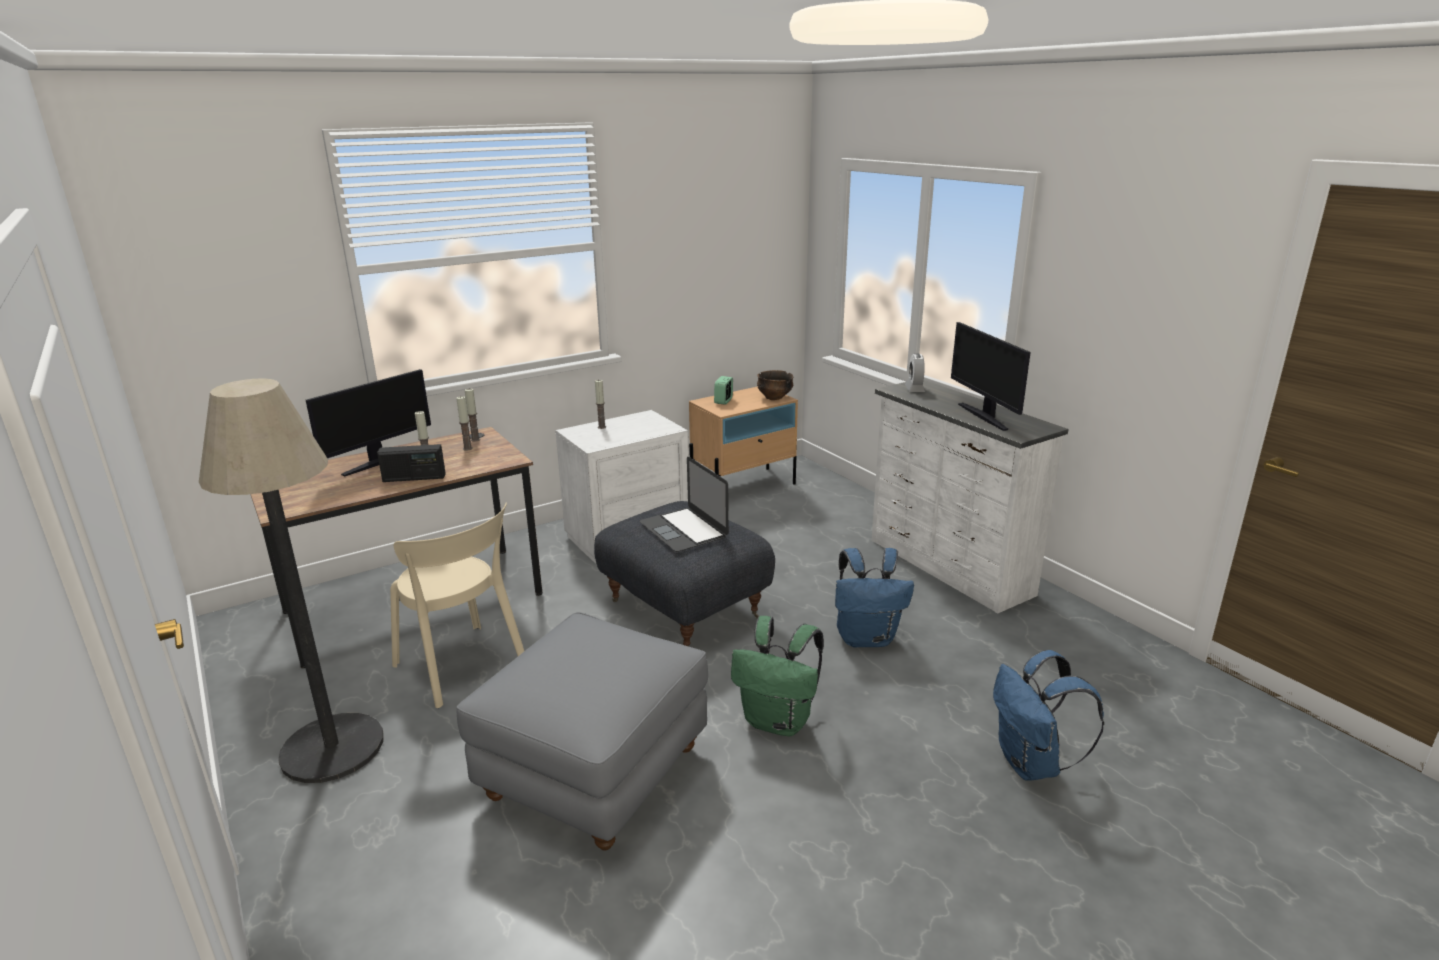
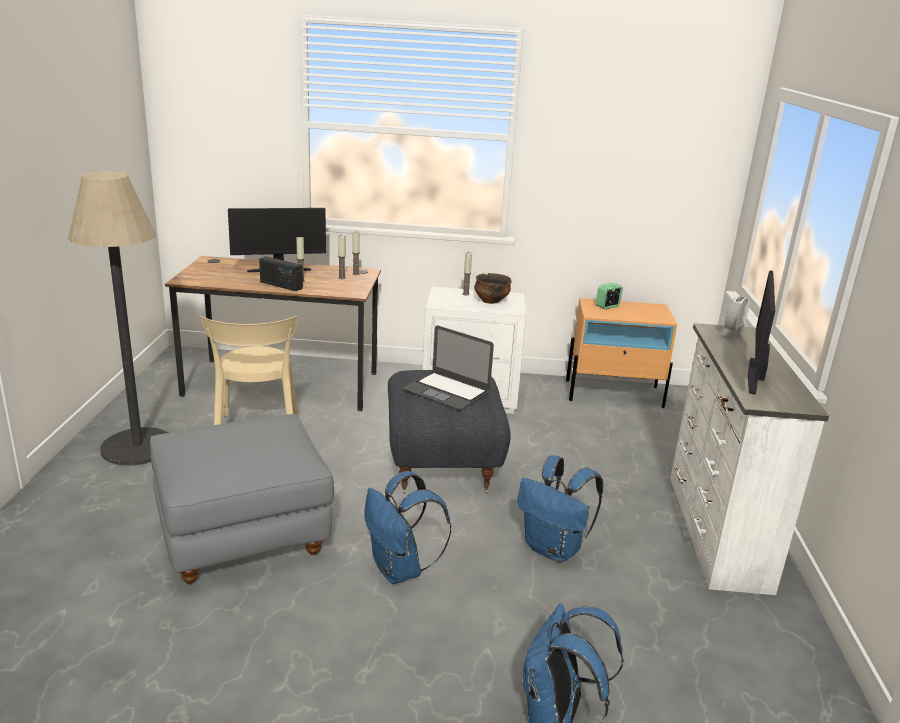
camera: 35 degrees right, 0 degrees up
laptop [640,457,729,552] -> laptop turned 60 degrees counterclockwise [403,326,494,410]
green backpack [731,616,824,736] -> blue backpack [365,471,451,584]
bowl [757,370,793,400] -> bowl moved to [474,273,512,304]

